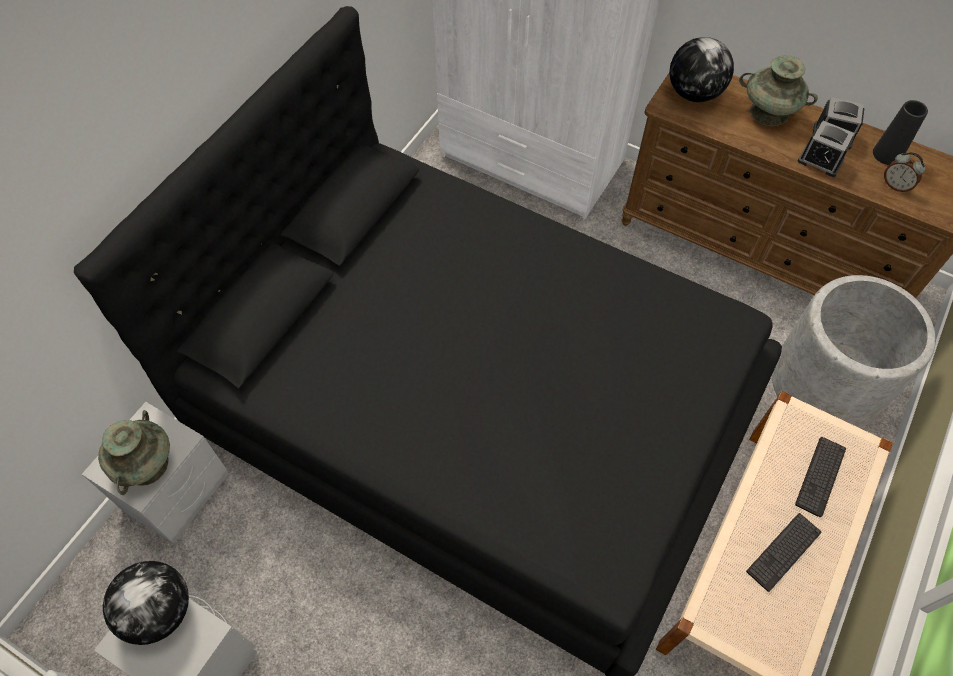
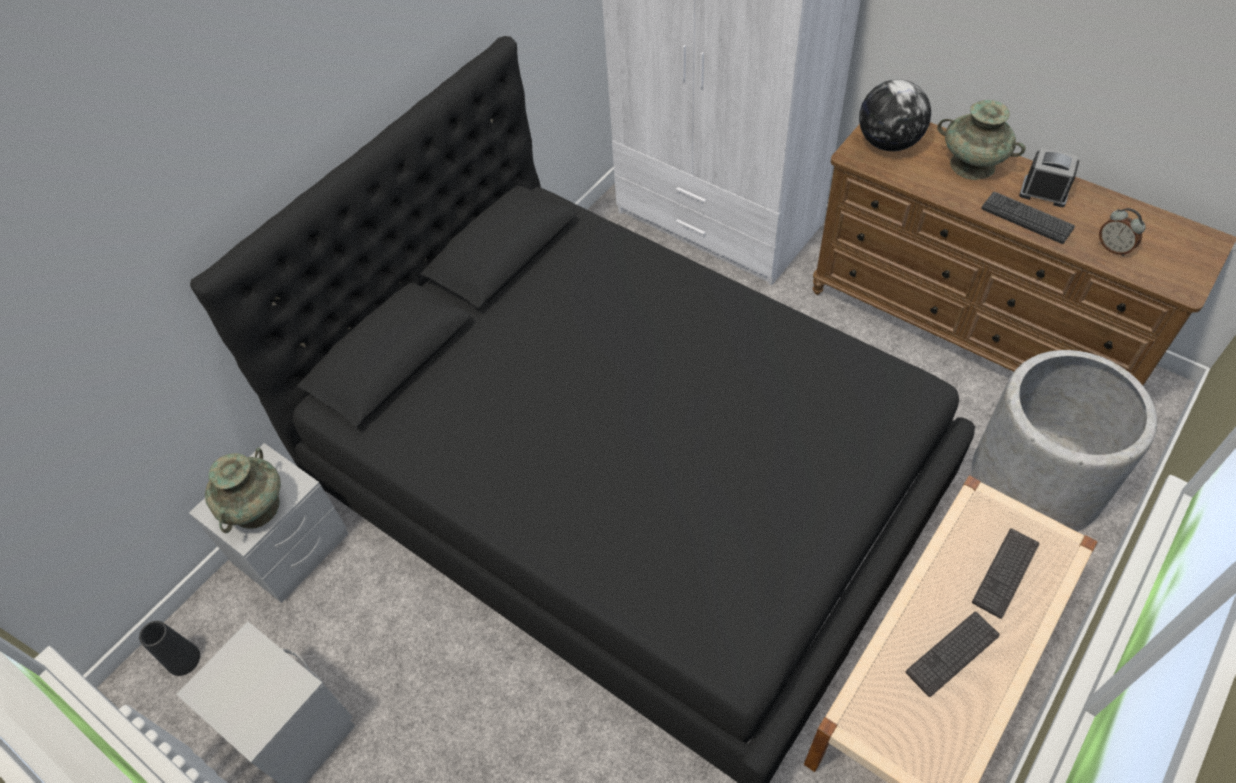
camera: 10 degrees right, 5 degrees down
globe [103,561,189,645] -> none
alarm clock [798,121,855,177] -> keyboard [981,192,1075,244]
black vase [873,100,928,165] -> black vase moved to [139,621,200,676]

